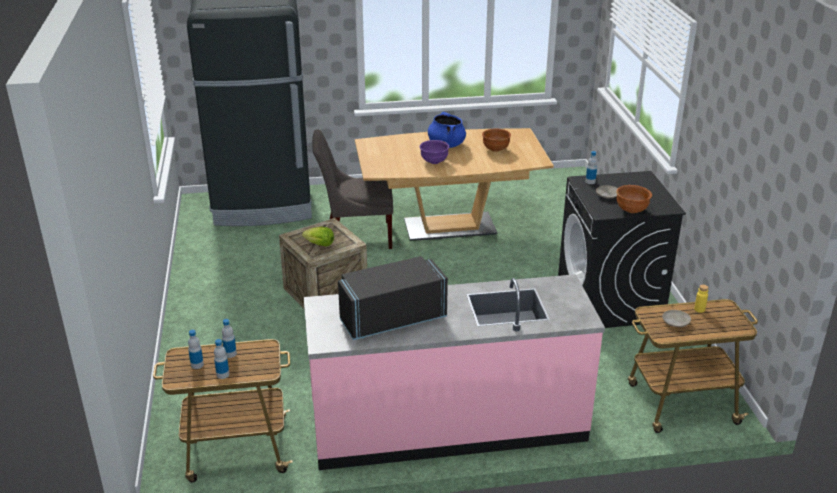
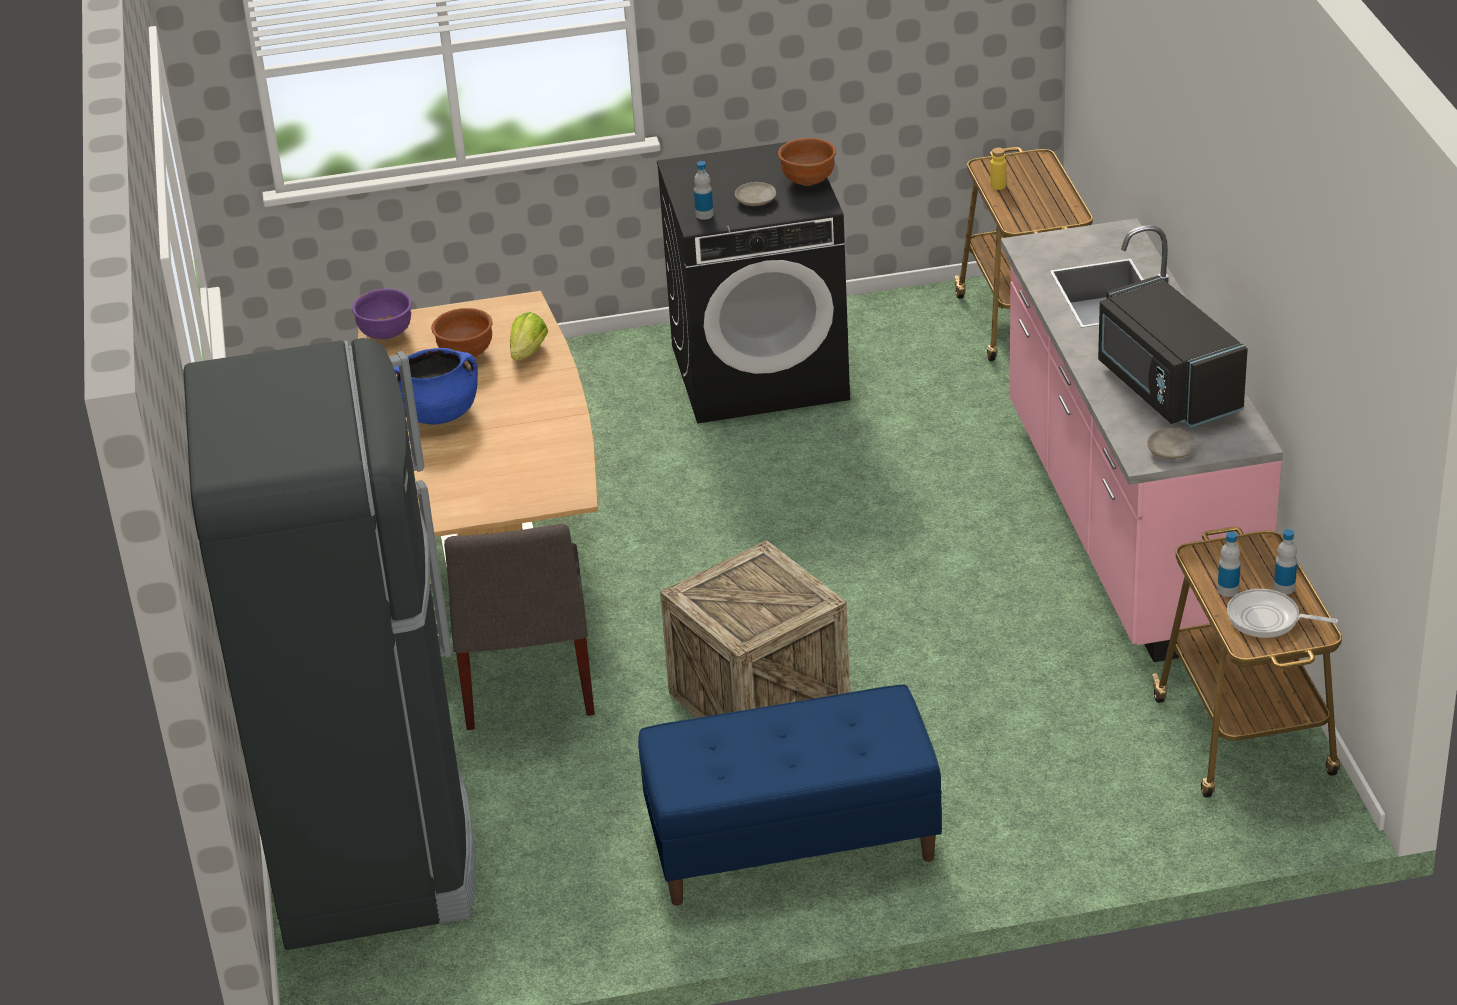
camera: 90 degrees left, 5 degrees up
bottle [188,330,204,369] -> frying pan [1227,589,1338,638]
lettuce [302,227,334,247] -> lettuce moved to [510,312,548,360]
purple bowl [420,140,449,164] -> purple bowl moved to [352,288,412,339]
beige plate [662,310,691,327] -> beige plate moved to [1147,428,1196,459]
none -> blue bench [638,685,942,906]

